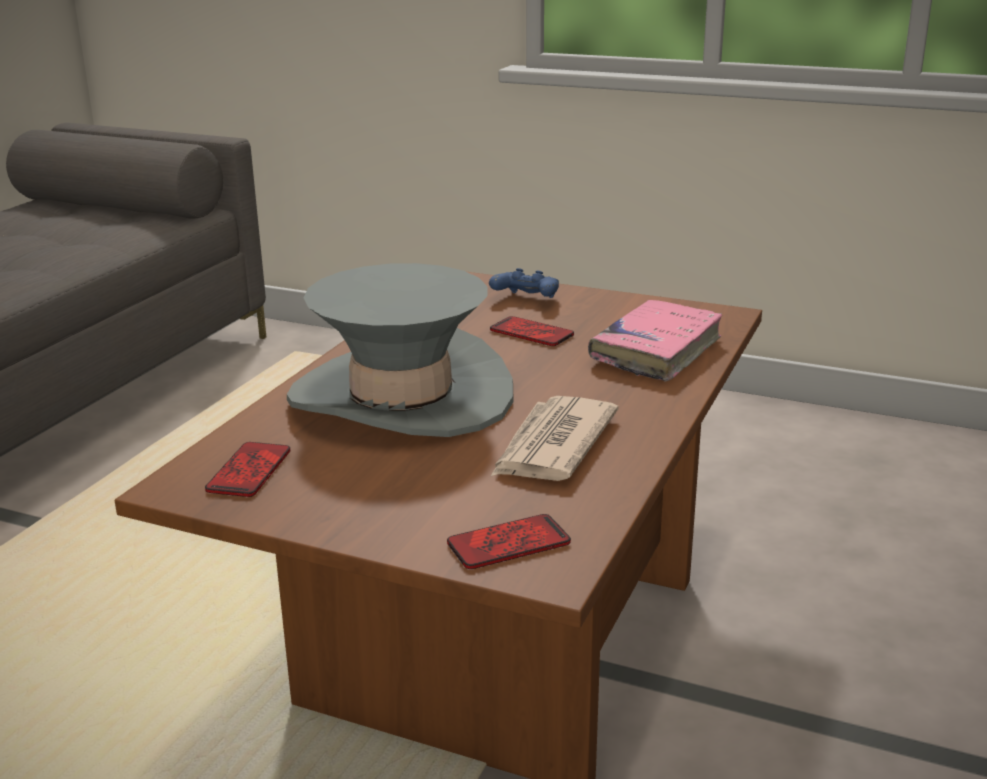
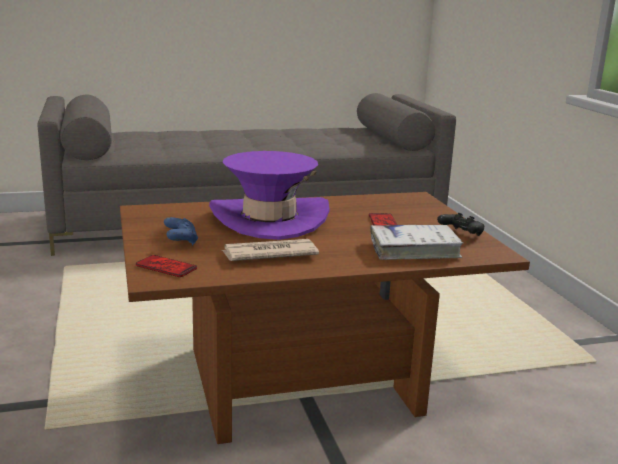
camera: 50 degrees right, 5 degrees down
phone [205,442,290,497] -> none
grey hat [287,263,514,437] -> purple hat [209,151,330,240]
blue game controller [489,268,559,298] -> blue game controller moved to [164,217,198,245]
pink book [588,300,723,382] -> white book [370,225,464,260]
none -> black game controller [437,213,484,236]

